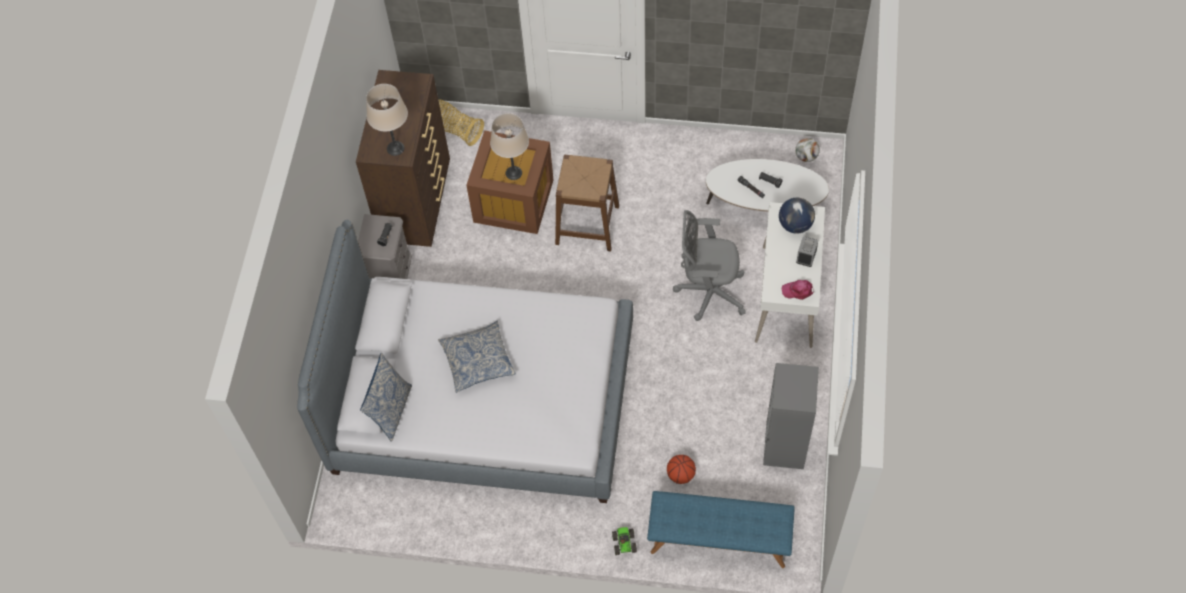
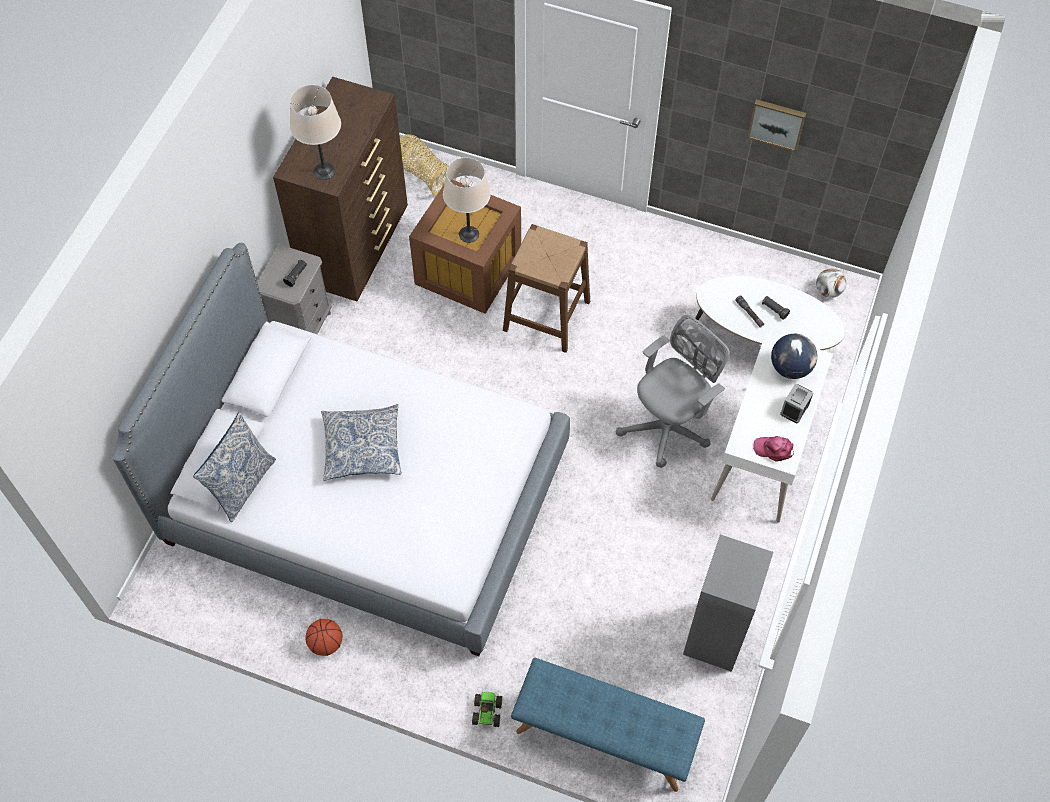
camera: 10 degrees right, 0 degrees up
basketball [667,455,696,484] -> basketball moved to [306,619,342,656]
grey office chair [673,210,746,321] -> grey office chair turned 120 degrees clockwise [616,315,730,468]
none -> picture [747,99,806,152]

